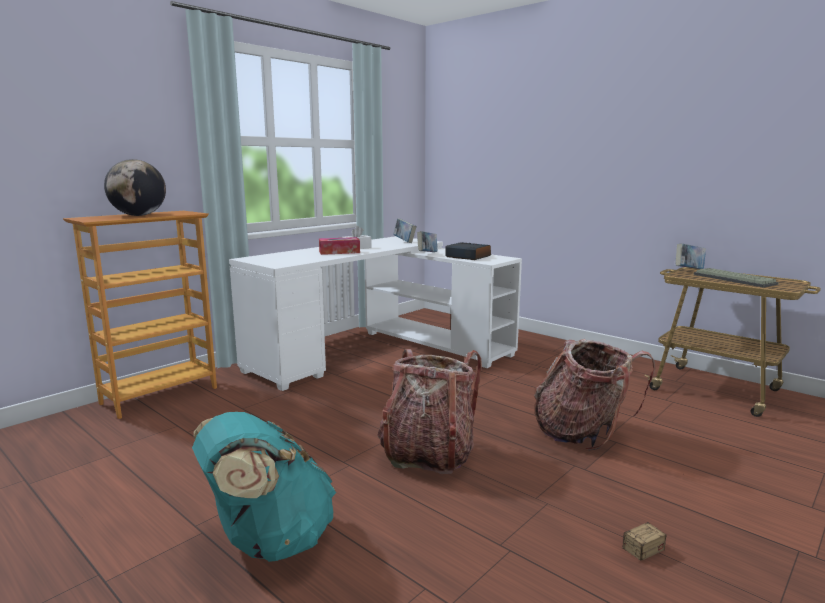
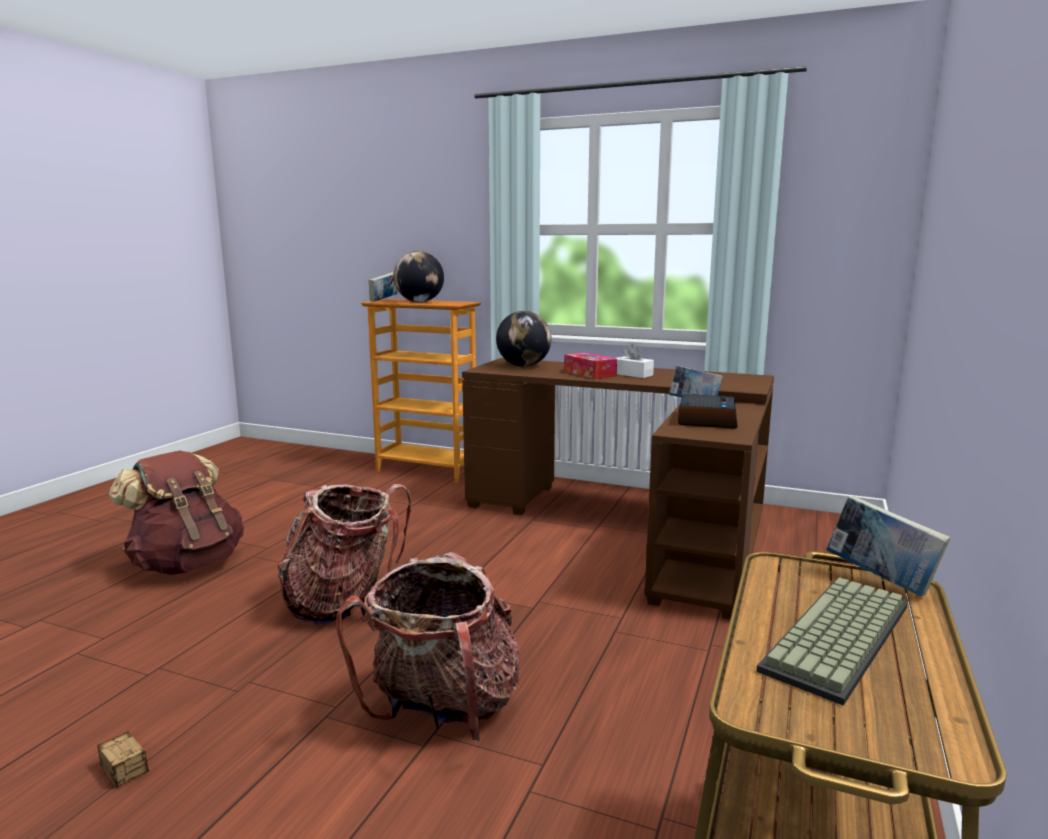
camera: 70 degrees right, 0 degrees up
turquoise backpack [192,412,336,562] -> brown backpack [109,451,244,575]
white desk [229,236,522,391] -> brown desk [462,358,774,620]
book [393,218,417,243] -> book moved to [369,272,398,302]
none -> globe [496,311,552,367]

